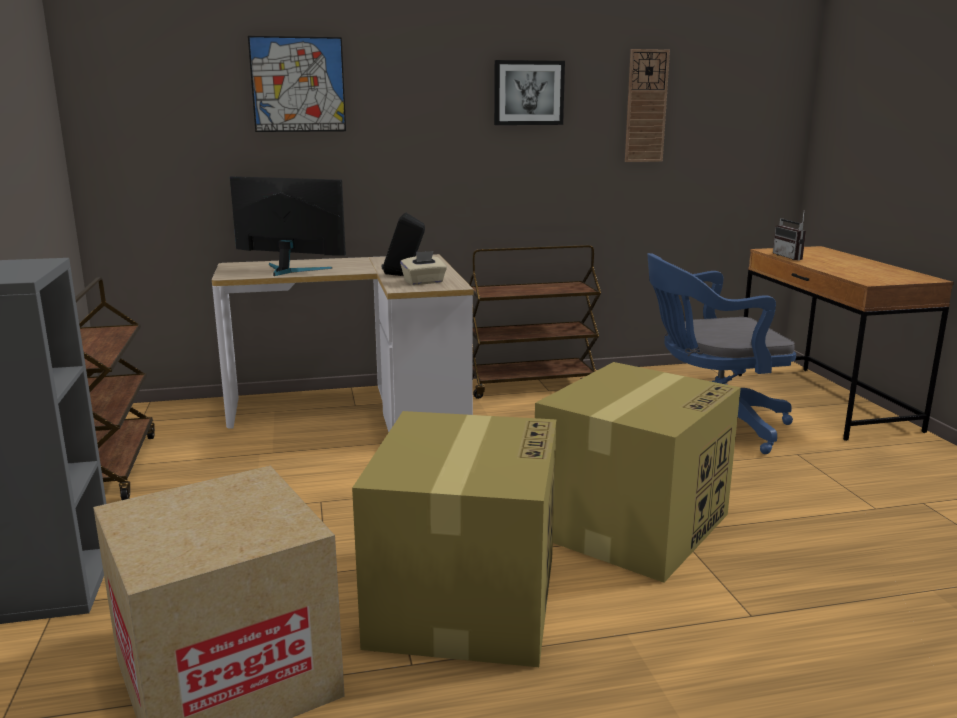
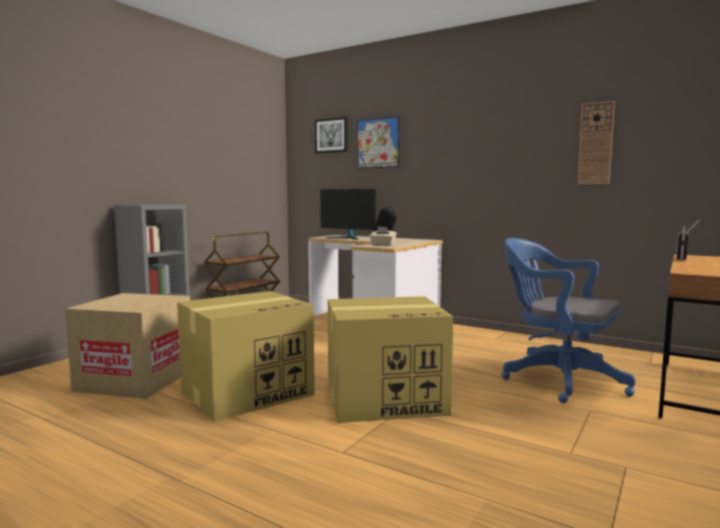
camera: 45 degrees right, 10 degrees down
monitor [230,176,346,276] -> monitor turned 150 degrees clockwise [320,189,376,240]
brown cart [469,245,601,399] -> none
picture [494,60,565,125] -> picture moved to [315,117,348,153]

